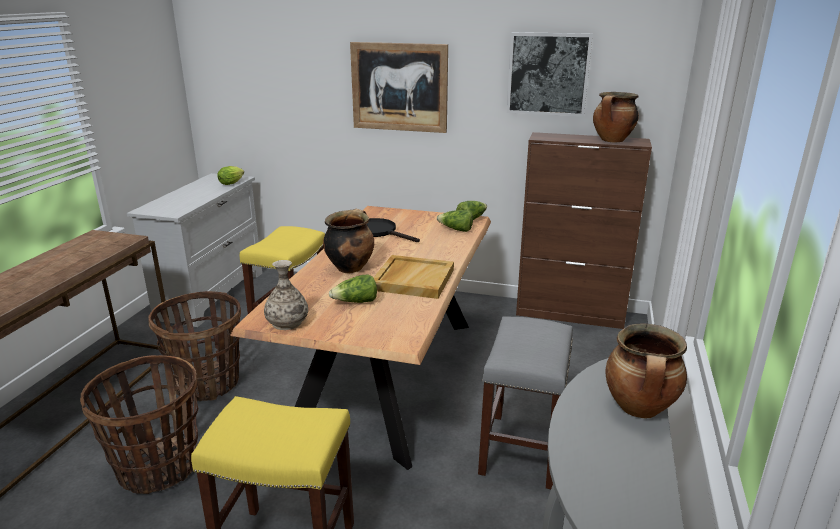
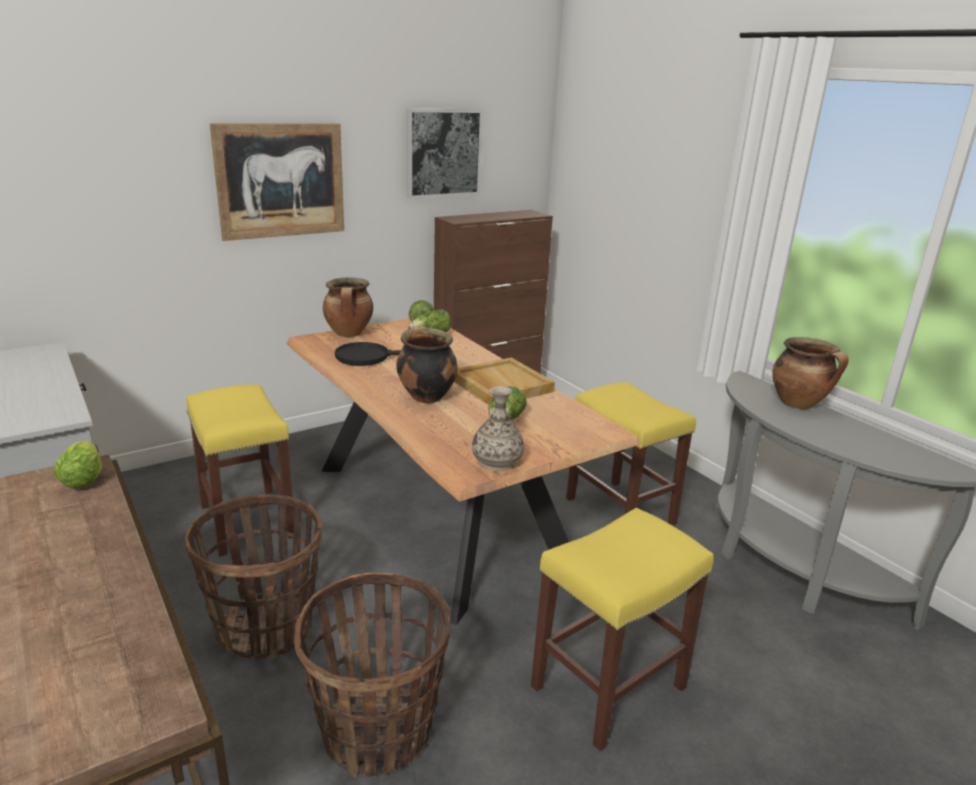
camera: 50 degrees left, 0 degrees up
lettuce [218,166,244,185] -> lettuce moved to [54,441,102,489]
grey stool [478,317,573,489] -> yellow stool [566,382,696,525]
cooking pot [593,92,639,143] -> cooking pot moved to [323,277,373,337]

